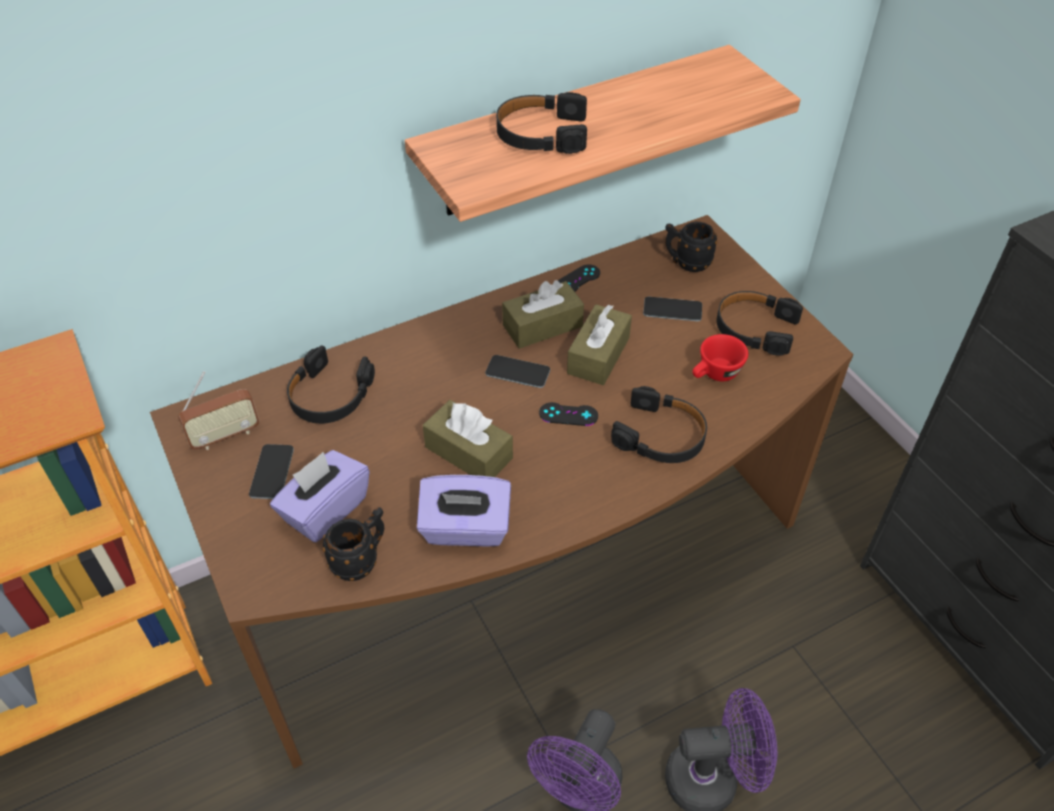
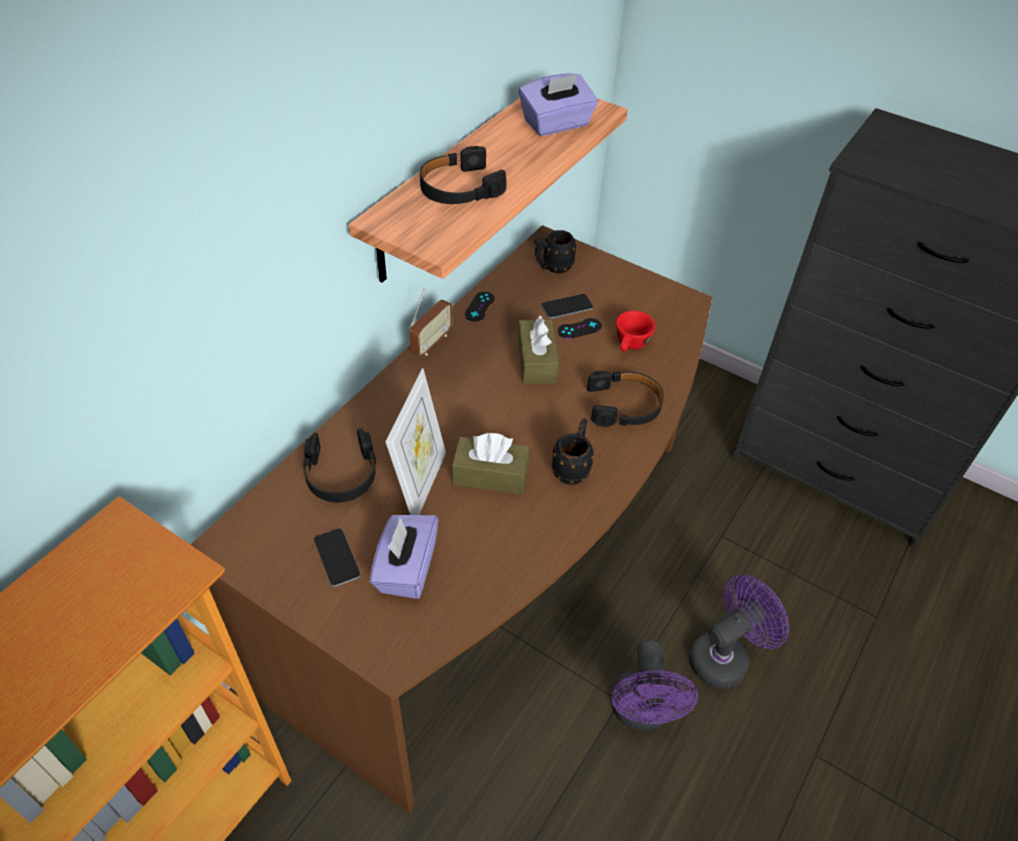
camera: 30 degrees left, 0 degrees up
radio [178,371,260,450] -> radio moved to [409,288,453,357]
black mug [322,507,384,581] -> black mug moved to [552,418,594,485]
purple tissue box [417,475,511,547] -> purple tissue box moved to [519,73,598,136]
phone [485,355,550,388] -> none
brown tissue box [502,280,584,349] -> none
black game controller [539,402,598,426] -> black game controller moved to [558,318,602,339]
black headphones [716,291,803,356] -> none
none -> picture frame [386,368,446,515]

